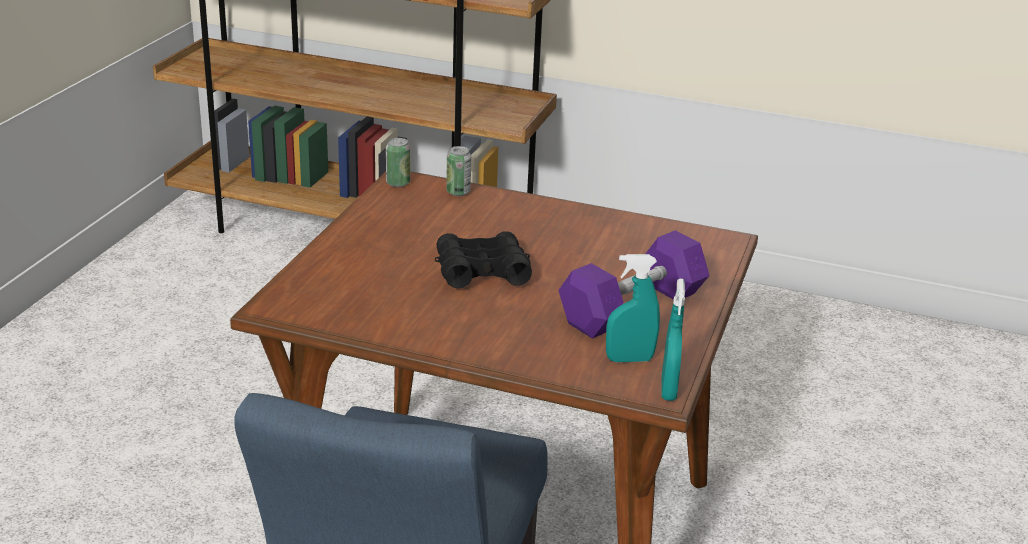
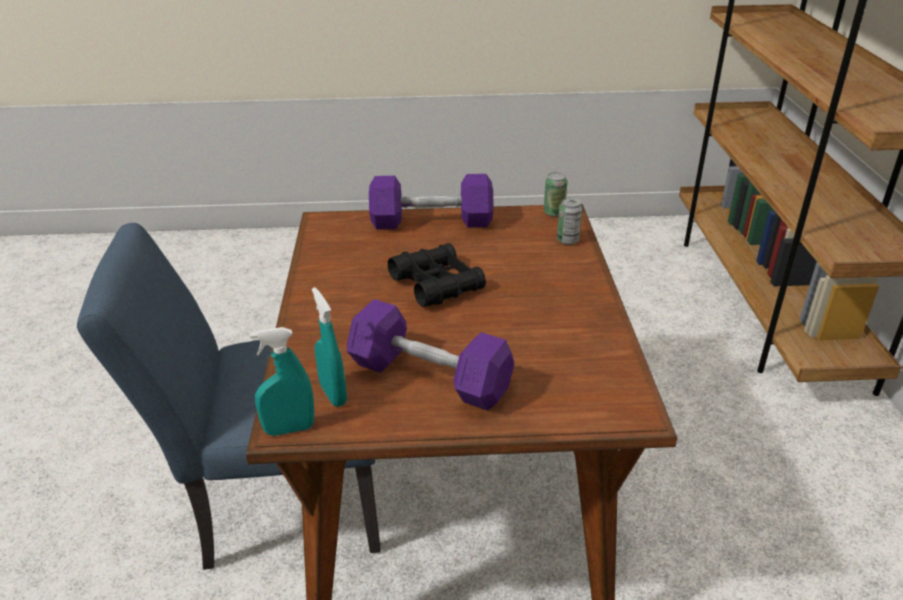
camera: 70 degrees right, 5 degrees up
none -> purple dumbbell [369,174,494,229]

